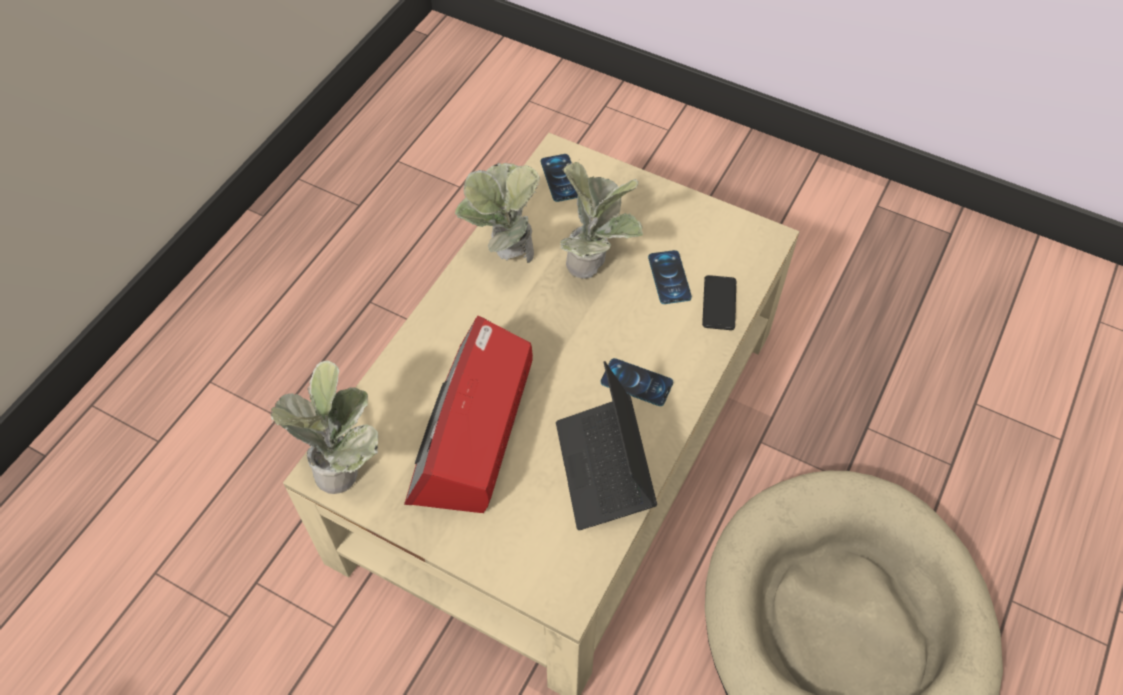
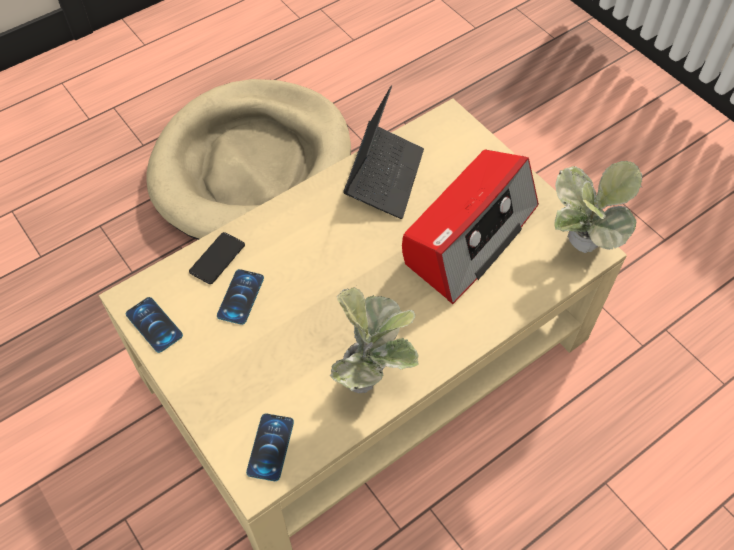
camera: 155 degrees left, 0 degrees up
potted plant [560,162,643,279] -> none
phone [601,358,673,406] -> phone moved to [126,297,183,353]

